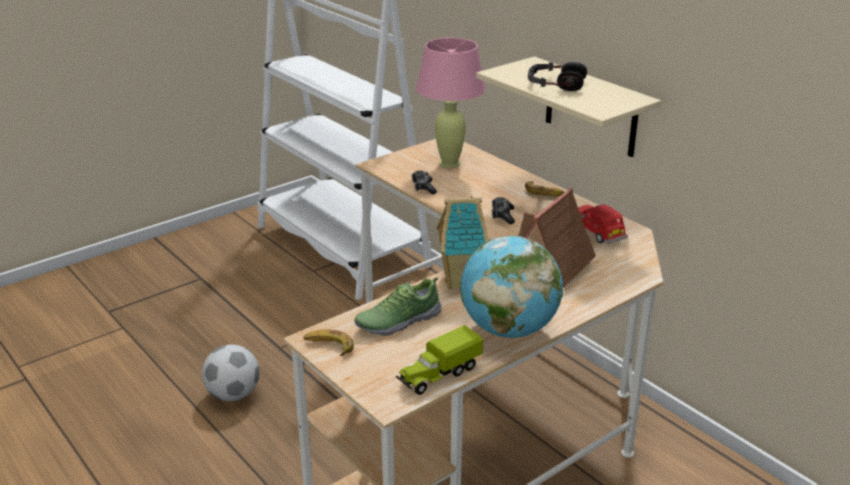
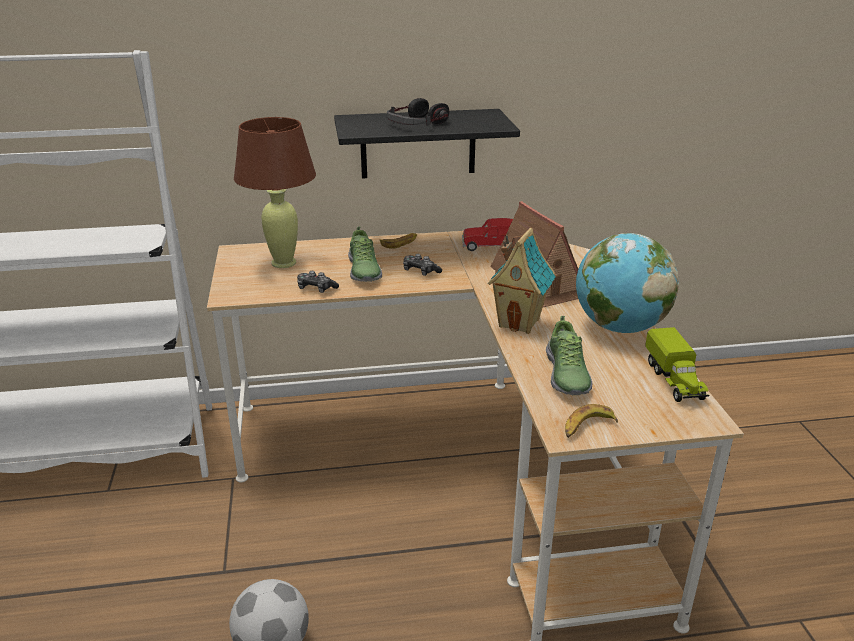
camera: 60 degrees left, 0 degrees up
pink table lamp [416,37,486,168] -> brown table lamp [234,117,316,268]
beige shelf [476,57,661,157] -> black shelf [334,109,520,178]
none -> shoe [348,226,382,282]

